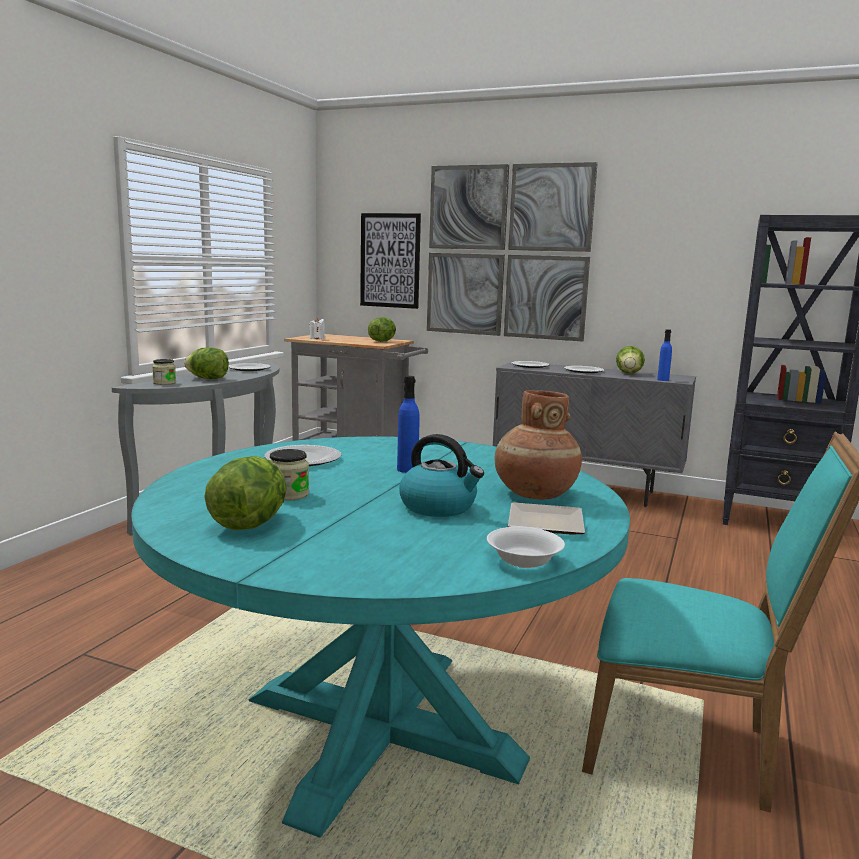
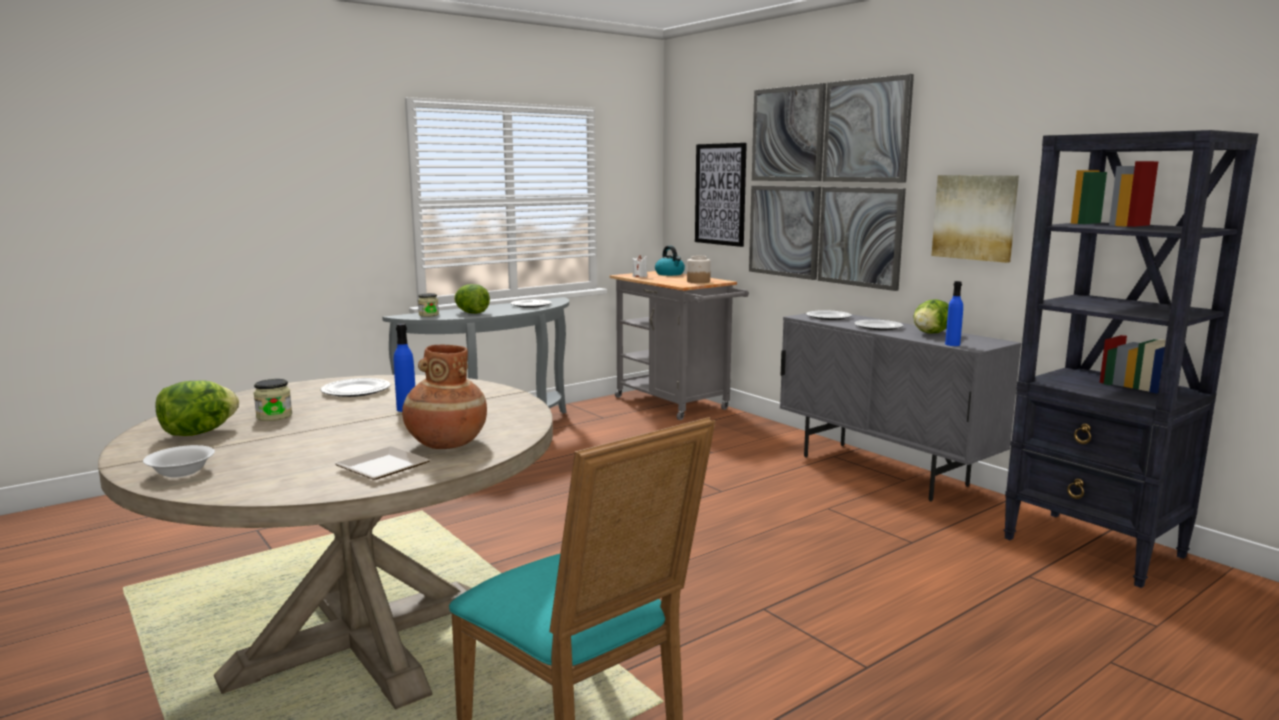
camera: 30 degrees right, 0 degrees up
turquoise dining table [131,436,630,838] -> beige dining table [98,375,553,710]
lettuce [368,317,396,342] -> jar [687,256,711,283]
kettle [399,434,484,517] -> kettle moved to [655,246,685,276]
white bowl [487,527,565,568] -> white bowl moved to [143,445,215,478]
none -> picture [931,175,1019,263]

